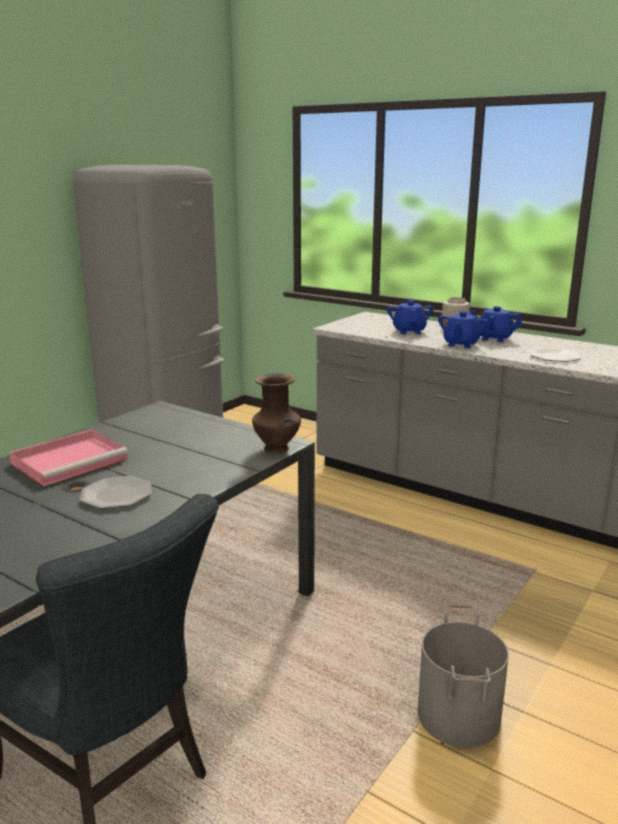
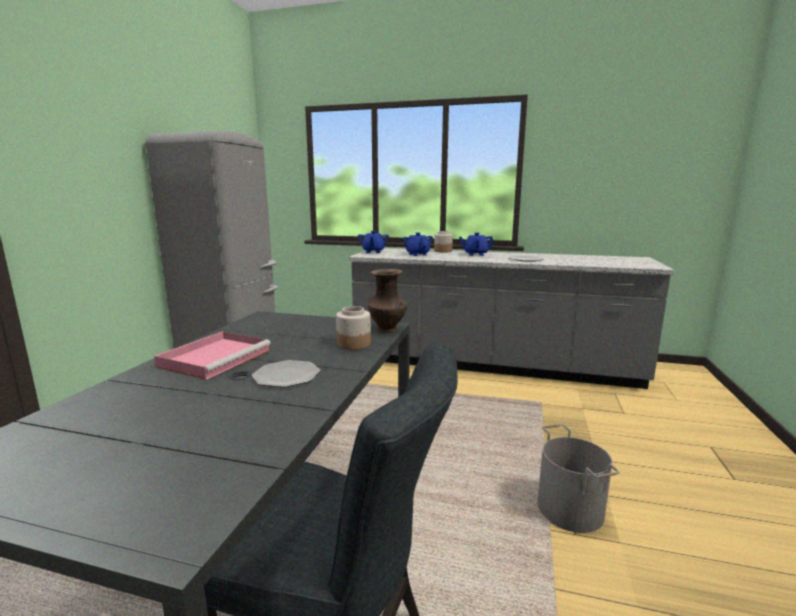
camera: 20 degrees left, 5 degrees down
blue teapot [438,311,488,348] -> blue teapot moved to [358,231,389,253]
none -> jar [336,306,371,350]

